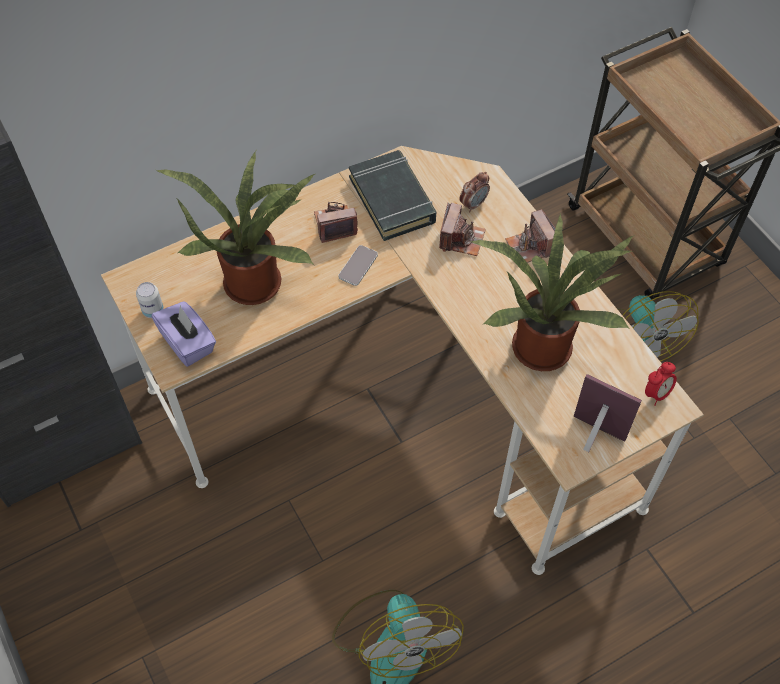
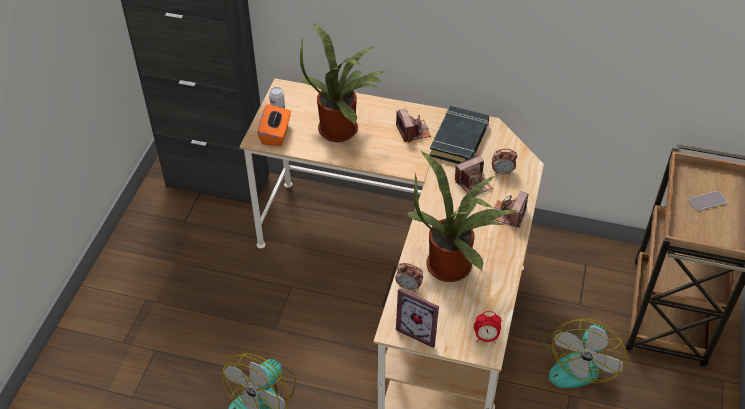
camera: 45 degrees right, 10 degrees down
purple tissue box [151,301,216,367] -> orange tissue box [258,104,291,146]
camera [314,202,358,243] -> camera turned 45 degrees clockwise [396,109,431,143]
phone [338,245,378,286] -> phone moved to [689,191,727,211]
picture frame [574,374,642,452] -> picture frame turned 135 degrees clockwise [396,288,439,348]
none -> alarm clock [395,263,423,292]

